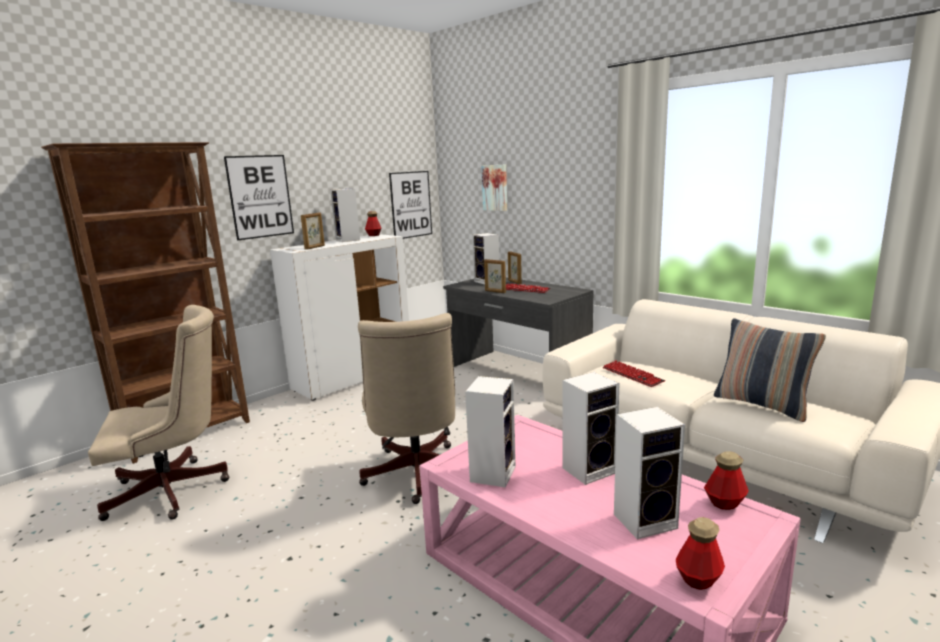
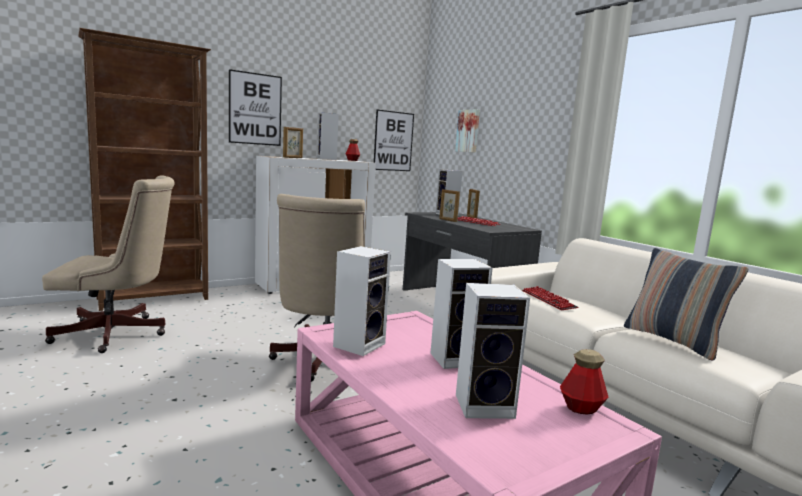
camera: 10 degrees right, 5 degrees down
bottle [676,517,725,590] -> none

